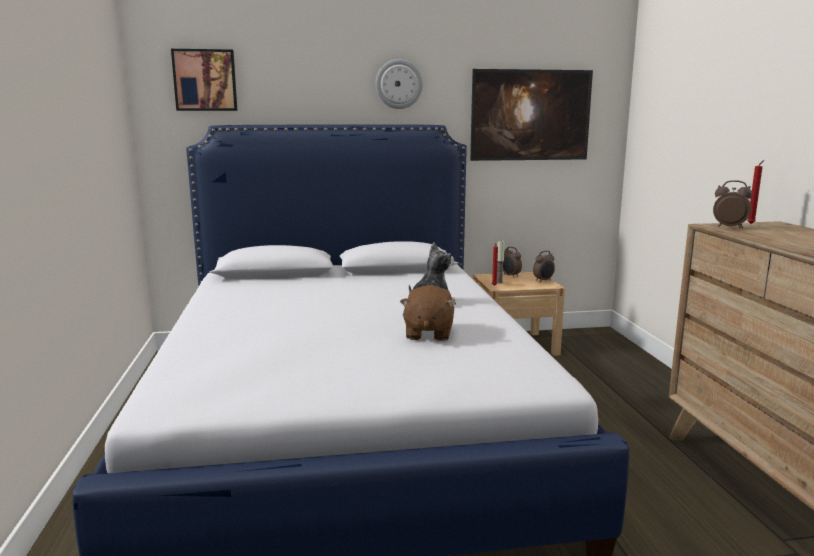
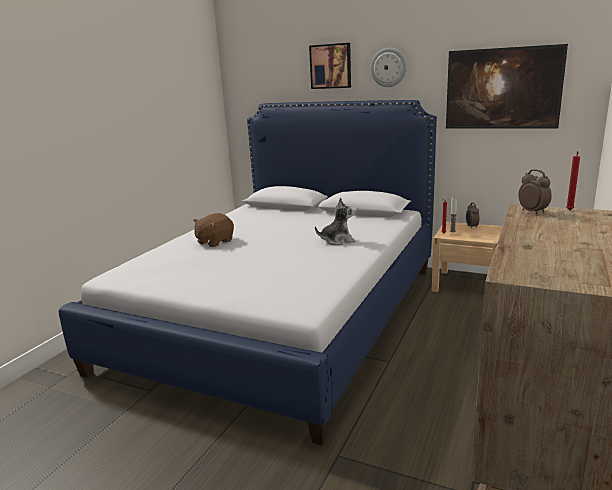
camera: 35 degrees right, 5 degrees up
picture [171,49,237,111] -> picture moved to [309,43,351,89]
brown plush toy [400,285,456,341] -> brown plush toy moved to [193,213,234,247]
alarm clock [533,251,555,282] -> none

